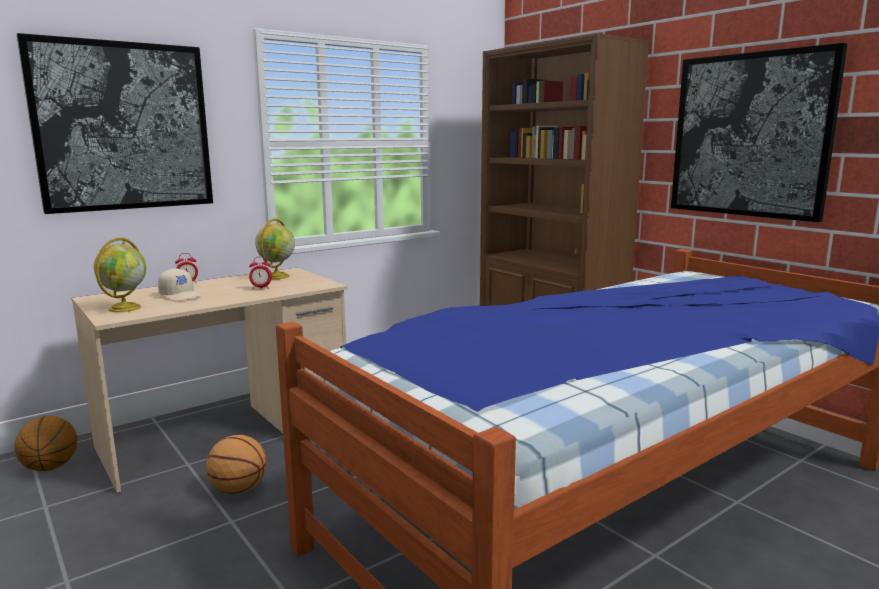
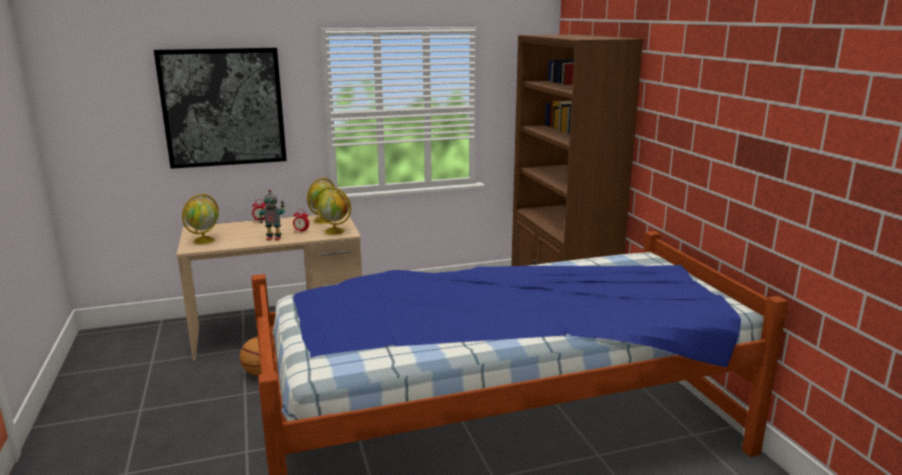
camera: 20 degrees right, 5 degrees up
basketball [14,416,77,471] -> none
beige cap [158,268,201,301] -> none
picture [671,43,847,222] -> none
none -> toy robot [259,189,285,241]
none -> globe [315,187,351,235]

